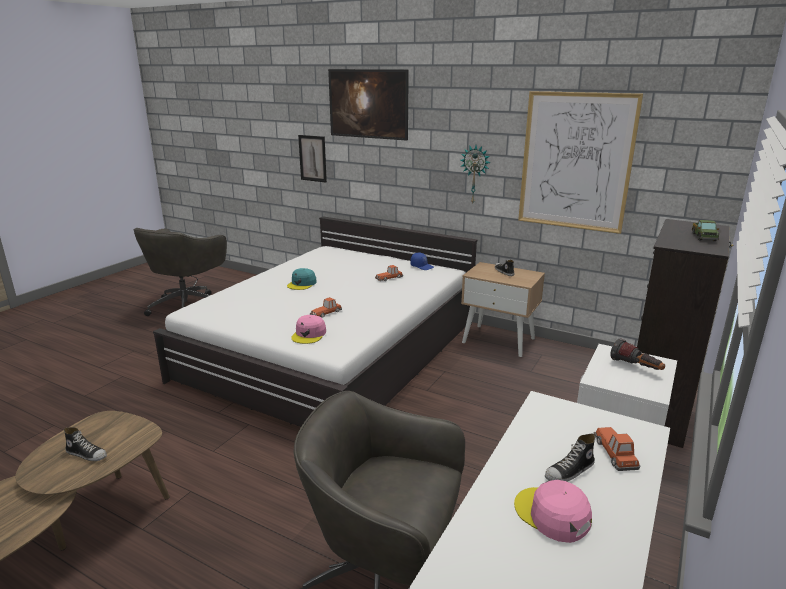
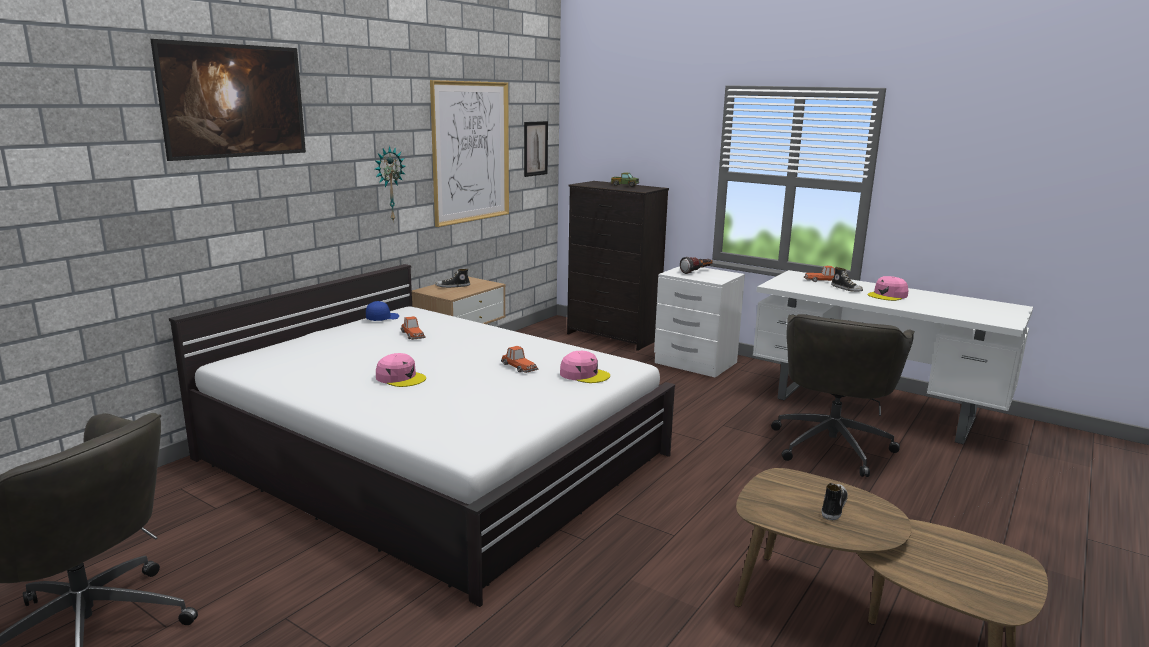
camera: 85 degrees left, 5 degrees down
turquoise cap [287,268,317,290] -> pink cap [376,353,426,387]
picture [298,135,327,183] -> picture moved to [524,121,548,177]

